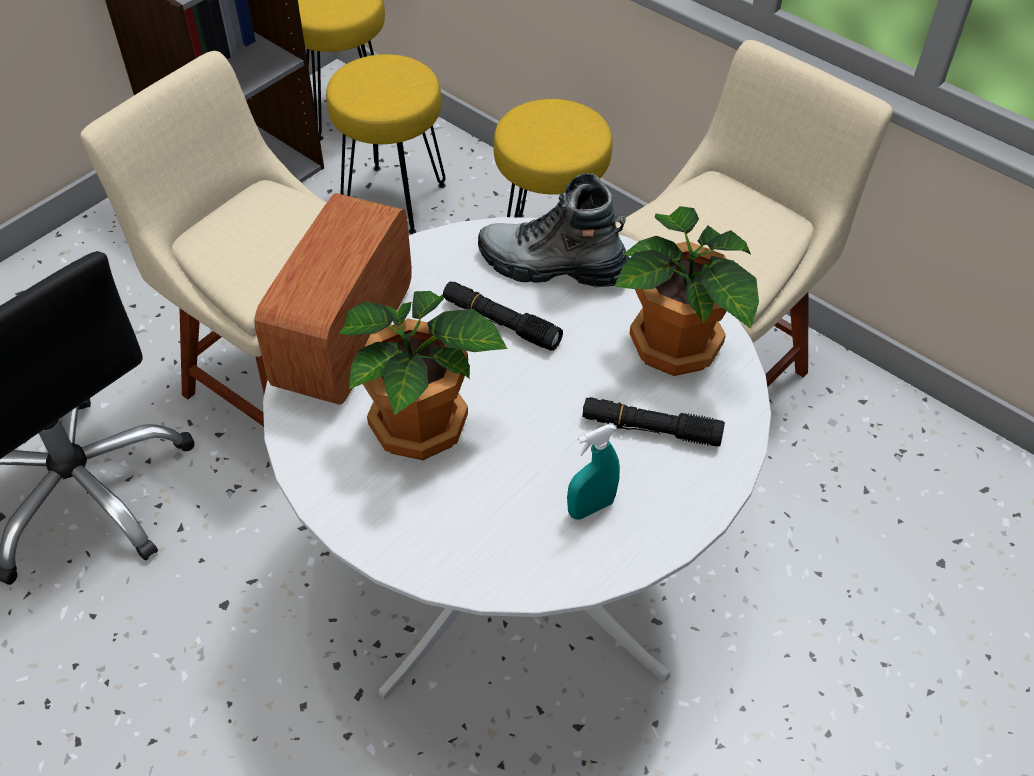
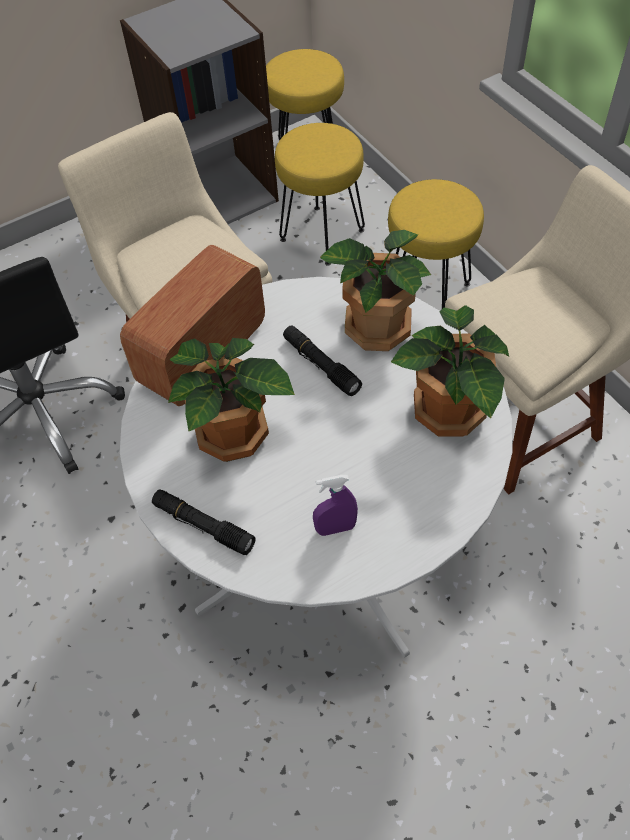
camera: 20 degrees right, 5 degrees up
boot [478,173,630,287] -> potted plant [320,230,431,351]
turquoise spray bottle [567,424,620,520] -> purple spray bottle [313,475,358,536]
black flashlight [582,397,725,447] -> black flashlight moved to [152,490,256,555]

